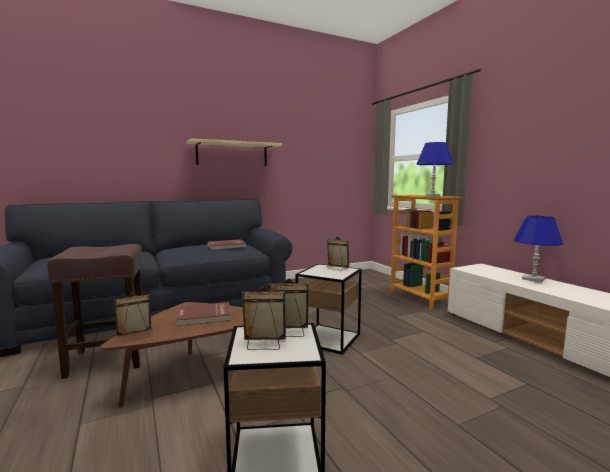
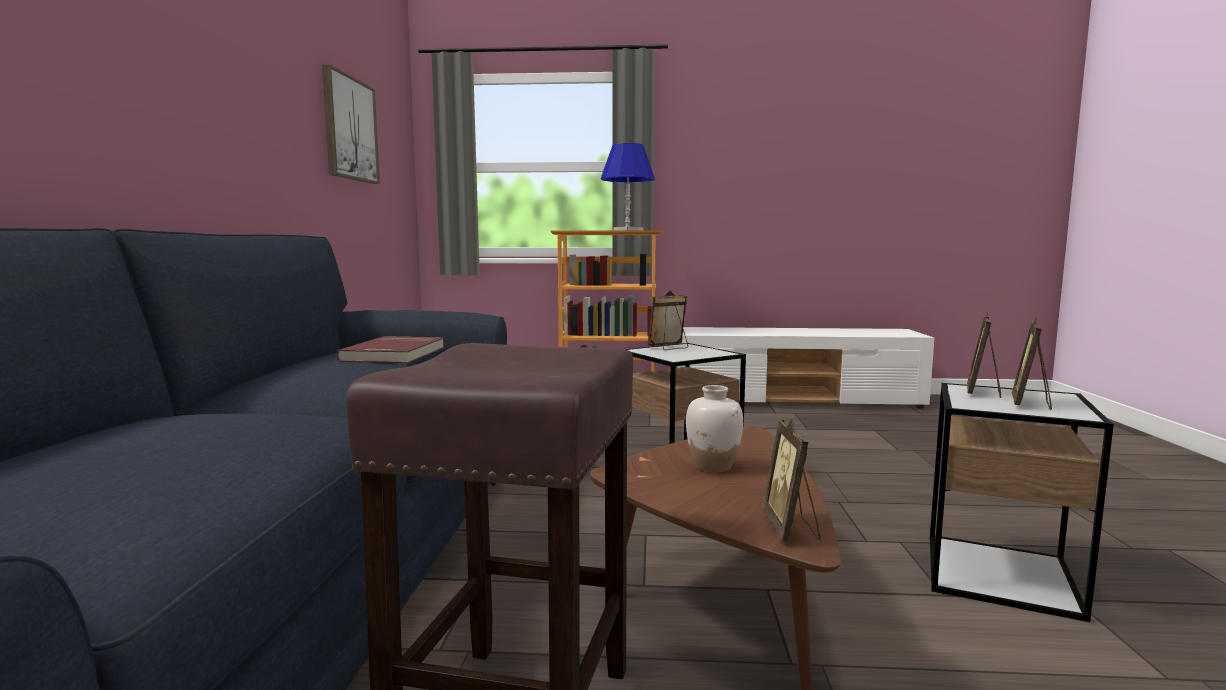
camera: 60 degrees left, 0 degrees up
red book [176,302,231,326] -> white vase [686,385,743,473]
beige shelf [186,139,282,166] -> none
blue table lamp [514,216,563,282] -> none
none -> picture [322,64,380,184]

